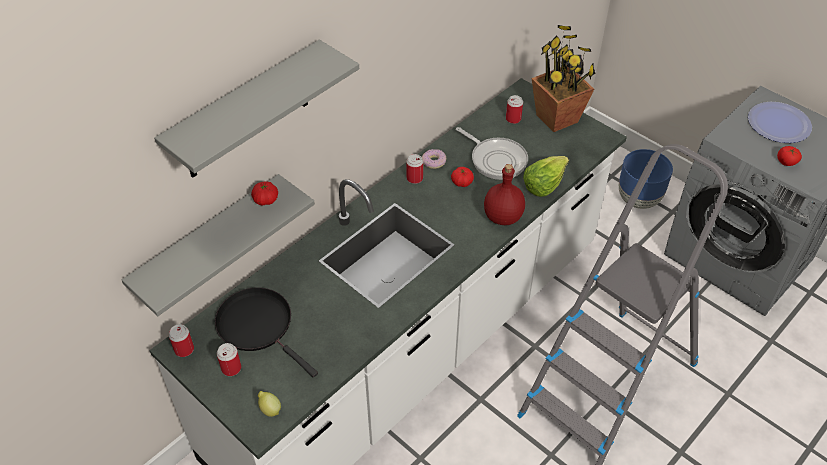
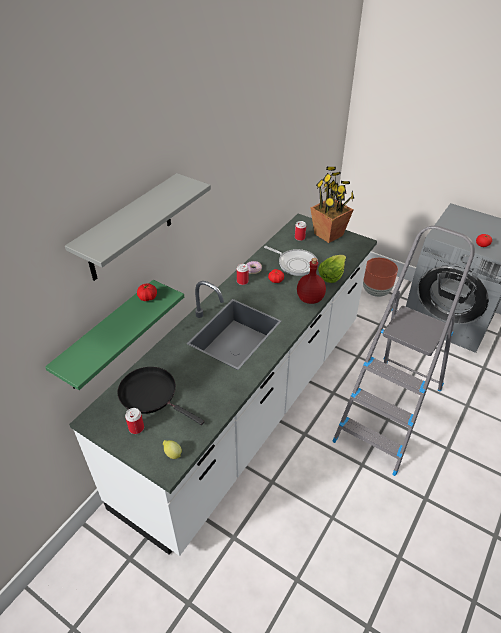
camera: 10 degrees left, 5 degrees down
grey shelf [122,174,315,316] -> green shelf [45,280,184,390]
can [169,324,194,357] -> none
blue planter [619,149,673,209] -> brown planter [363,258,398,297]
plate [748,102,812,143] -> none

